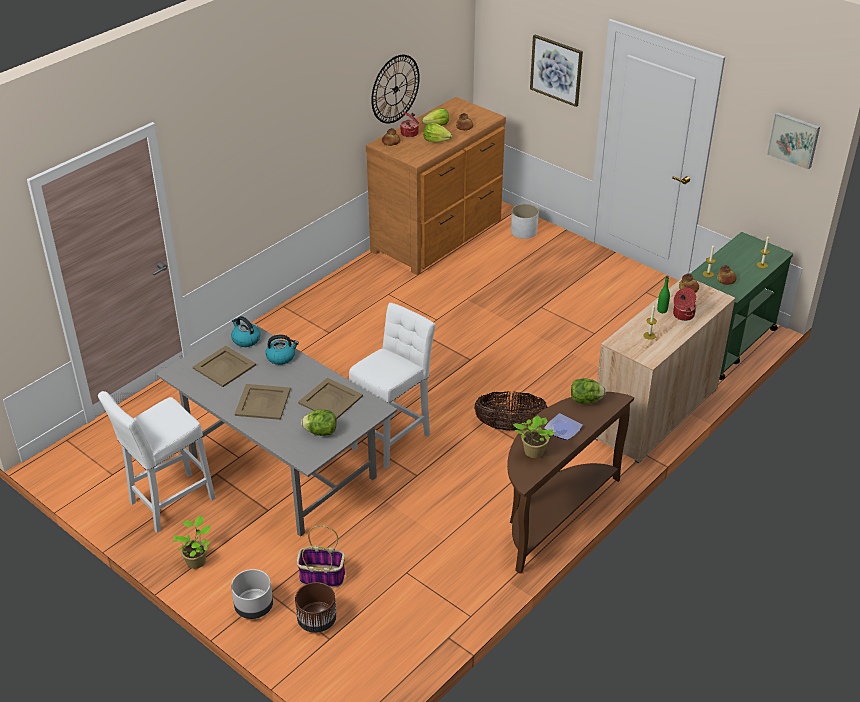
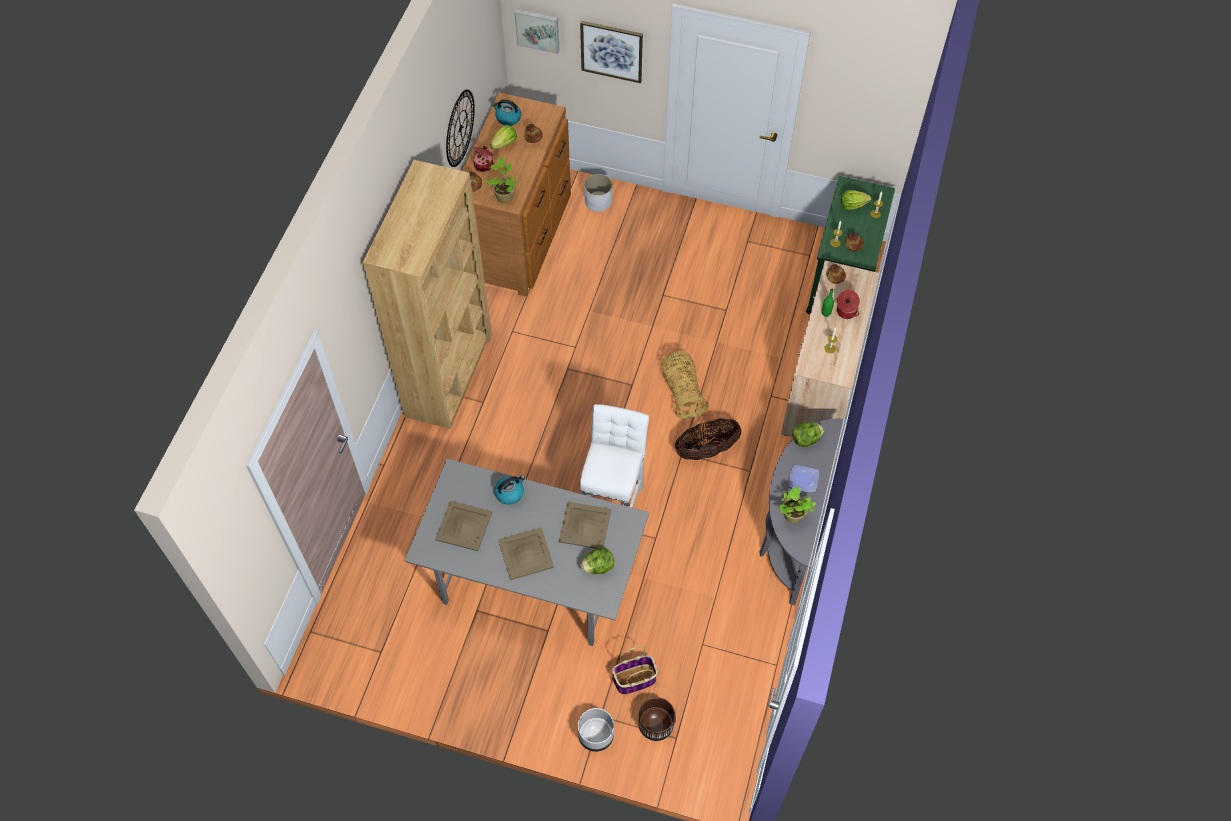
camera: 25 degrees left, 20 degrees up
white stool [98,391,216,533] -> none
potted plant [172,515,210,569] -> potted plant moved to [486,157,518,204]
kettle [231,316,260,347] -> kettle moved to [492,99,521,126]
lettuce [424,123,452,143] -> lettuce moved to [841,190,871,210]
brown console table [507,392,634,574] -> grey console table [759,419,843,605]
picture [767,112,820,170] -> picture moved to [514,9,560,54]
none -> brown bookcase [362,160,492,429]
none -> basket [661,351,709,419]

